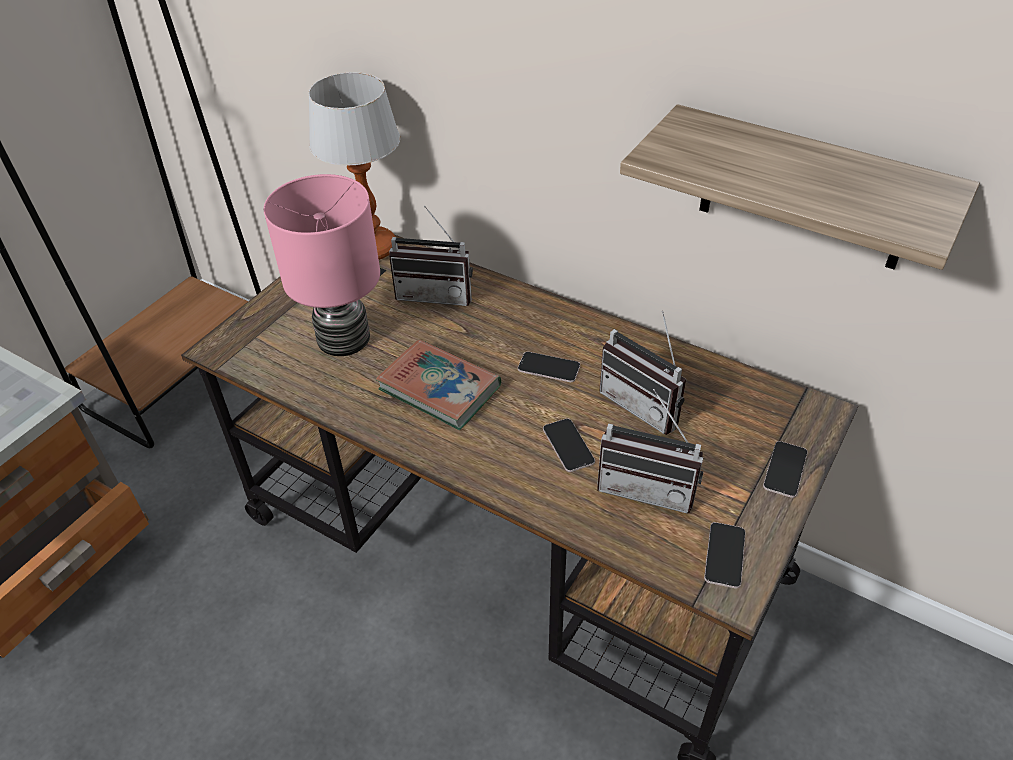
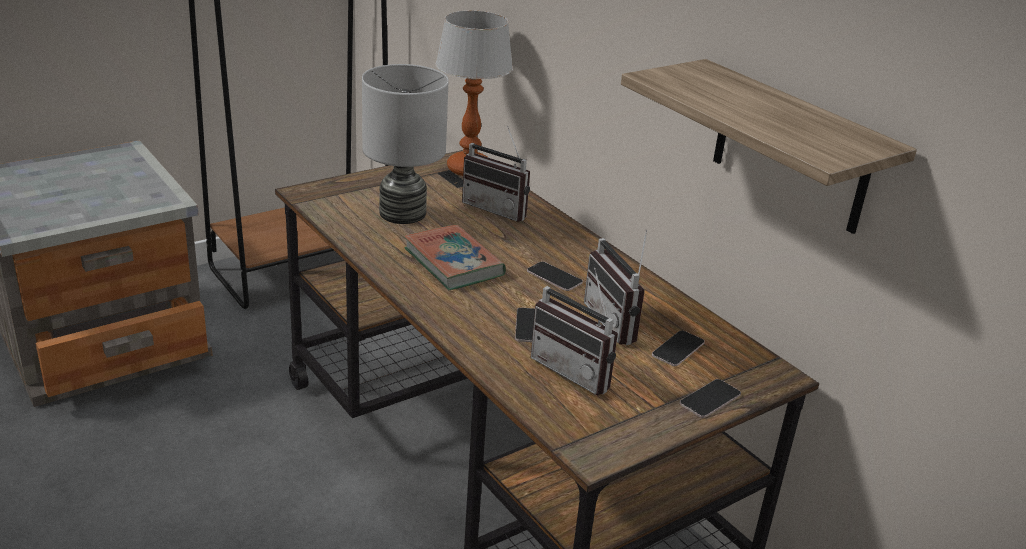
camera: 20 degrees right, 15 degrees down
pink table lamp [264,174,380,356] -> grey table lamp [362,64,449,224]
phone [704,522,746,588] -> phone moved to [652,330,705,366]

